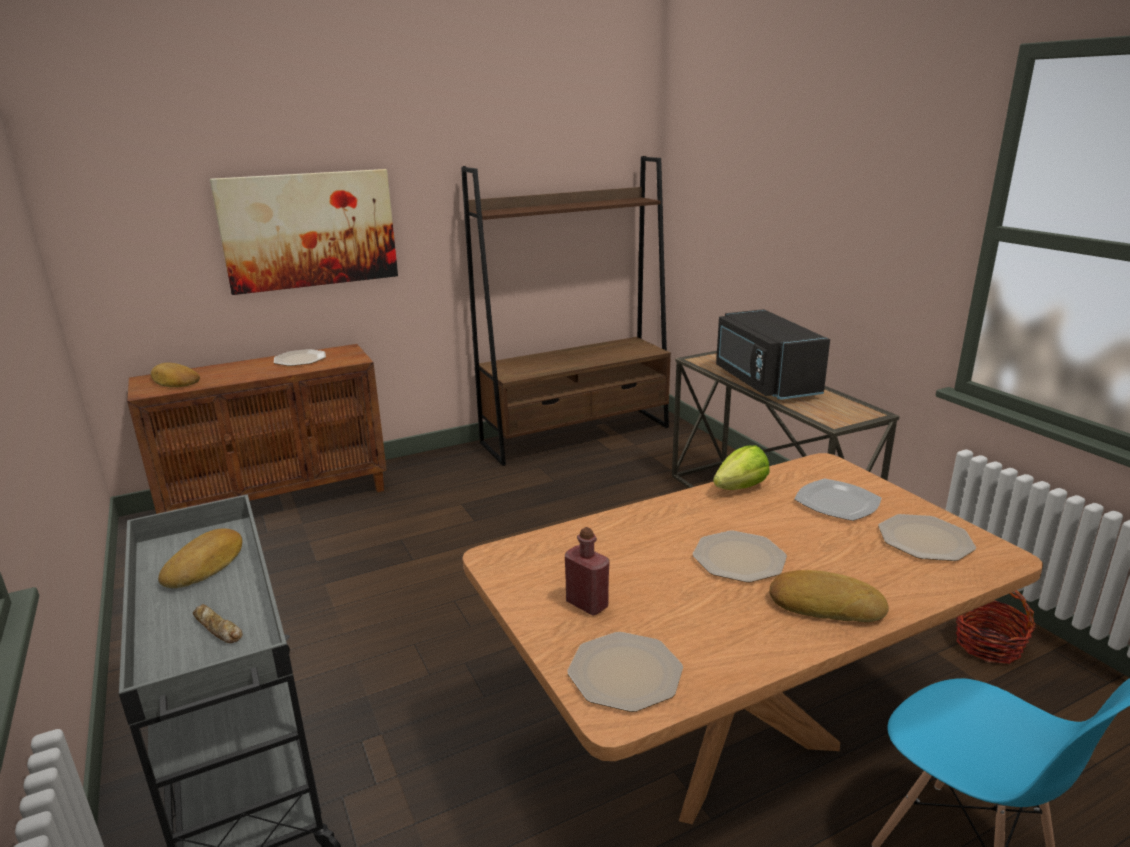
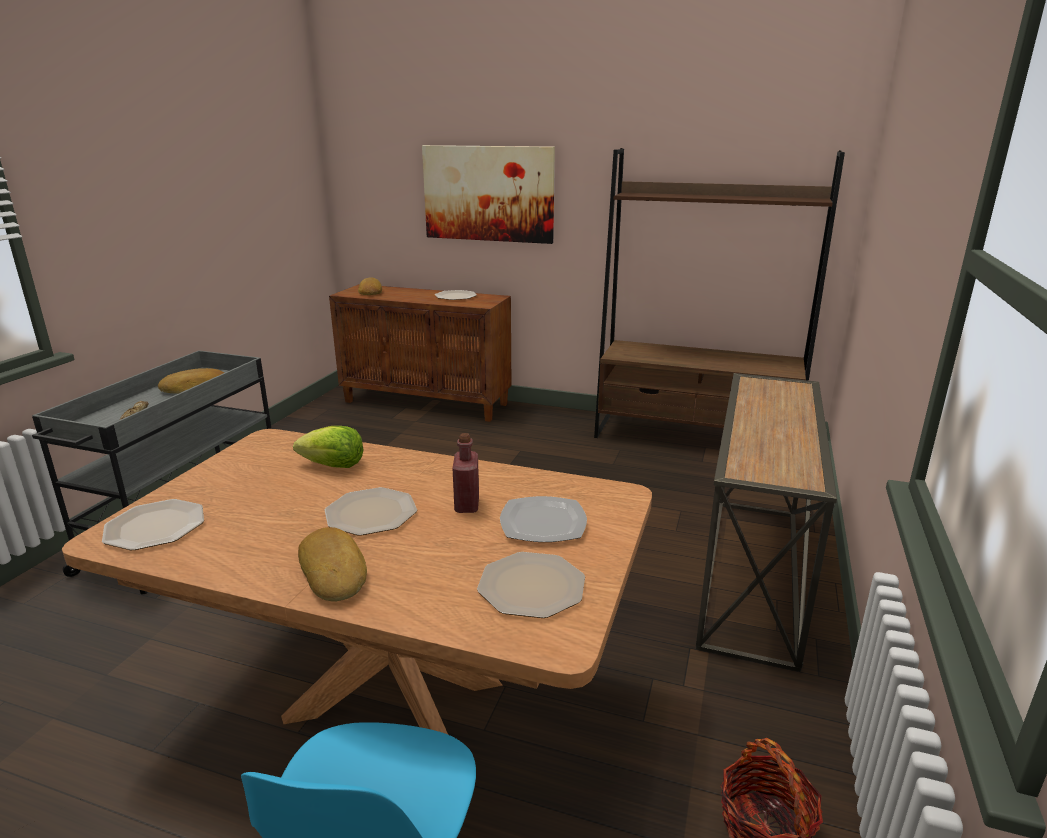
camera: 45 degrees right, 0 degrees up
red bottle [565,527,610,616] -> red bottle moved to [453,433,479,513]
lettuce [713,445,769,490] -> lettuce moved to [293,426,363,468]
black microwave [716,309,830,400] -> none

